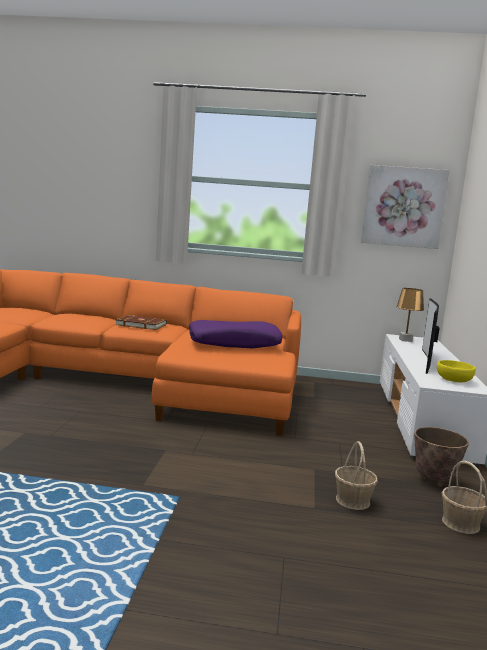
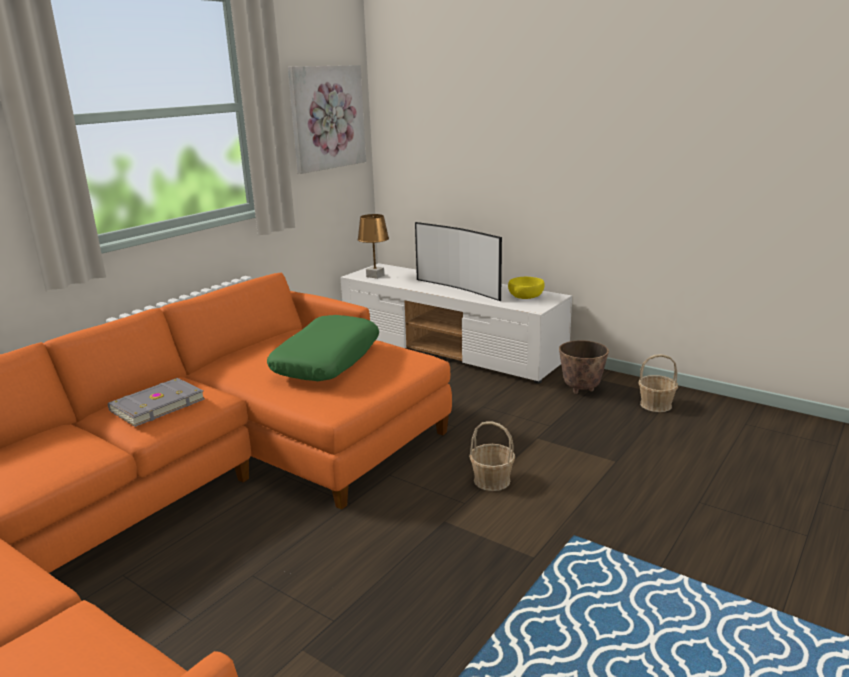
camera: 60 degrees left, 10 degrees up
brown book [115,315,167,330] -> grey book [108,378,205,427]
purple pillow [189,320,282,348] -> green pillow [267,315,379,381]
basket [335,441,378,510] -> basket moved to [469,421,515,491]

